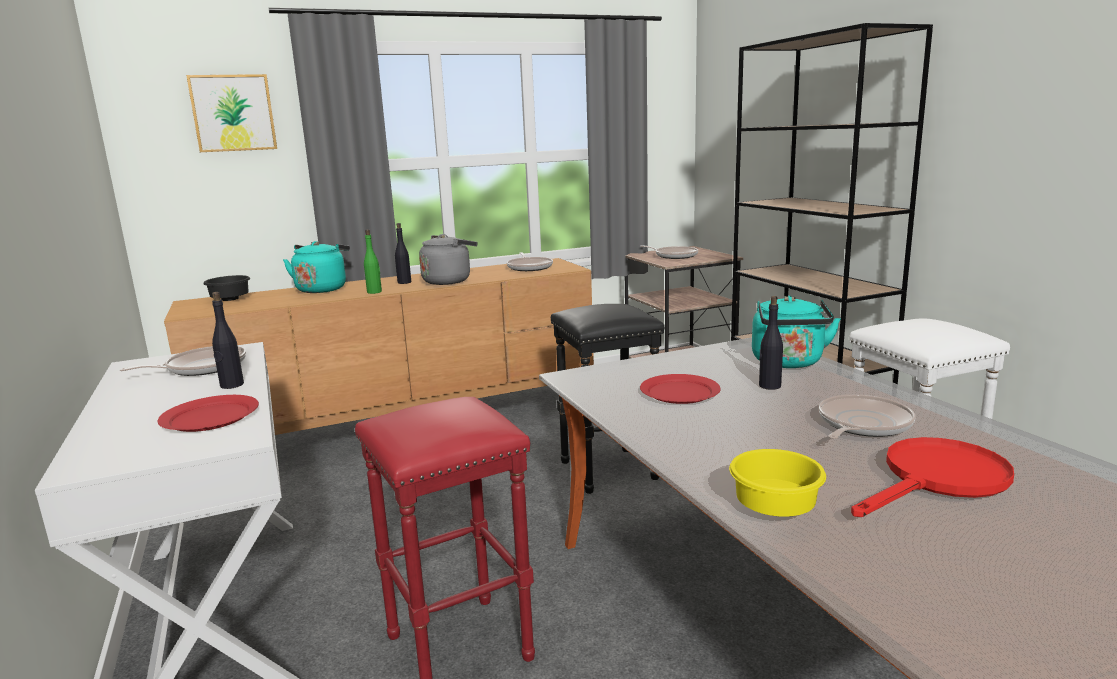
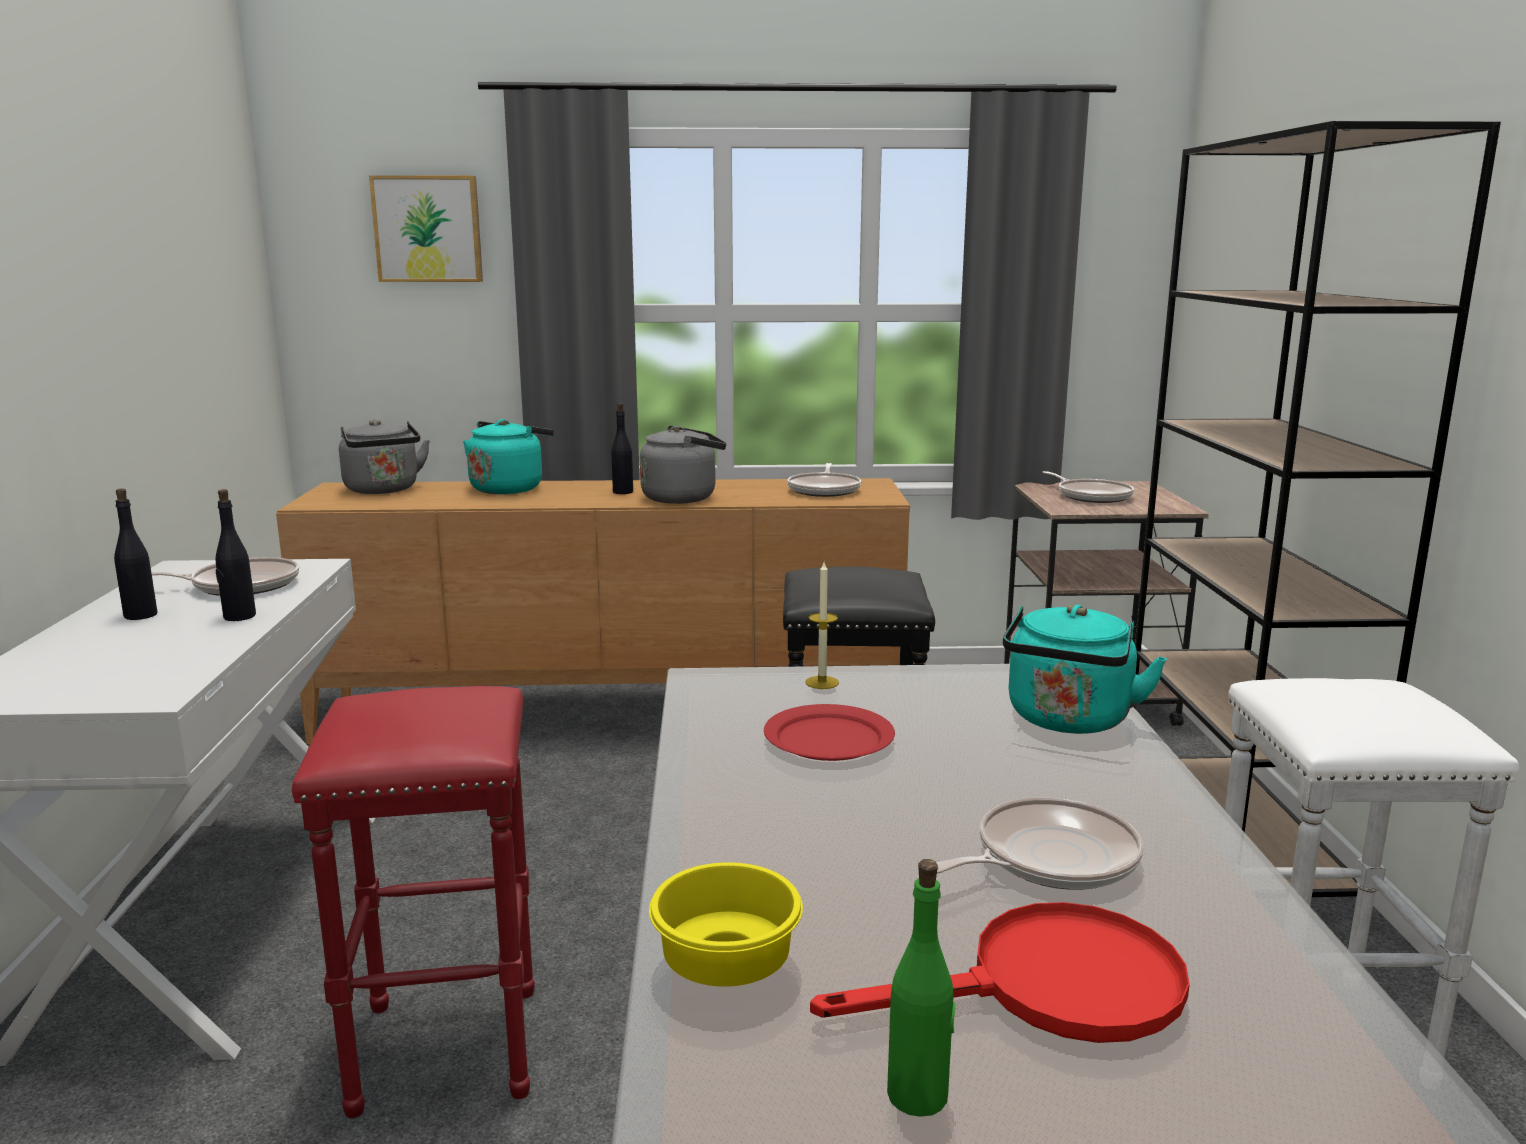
camera: 20 degrees right, 0 degrees up
red plate [158,395,259,432] -> none
black bowl [203,275,250,301] -> grey kettle [339,419,430,494]
green bottle [364,229,382,294] -> green bottle moved to [887,859,956,1117]
black bottle [759,296,783,390] -> black bottle moved to [114,489,157,620]
none -> candle [805,562,839,689]

